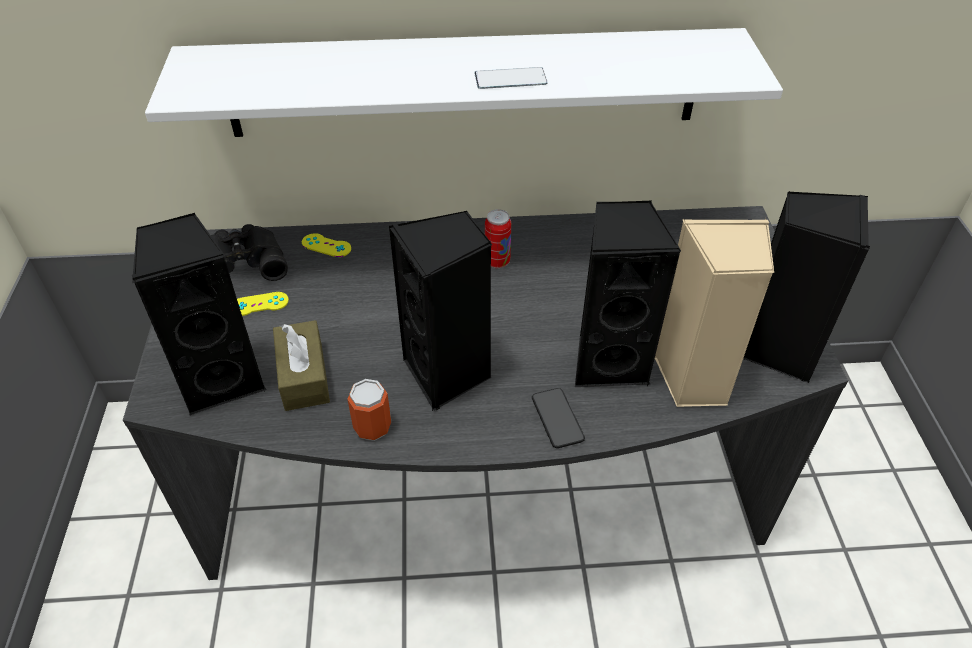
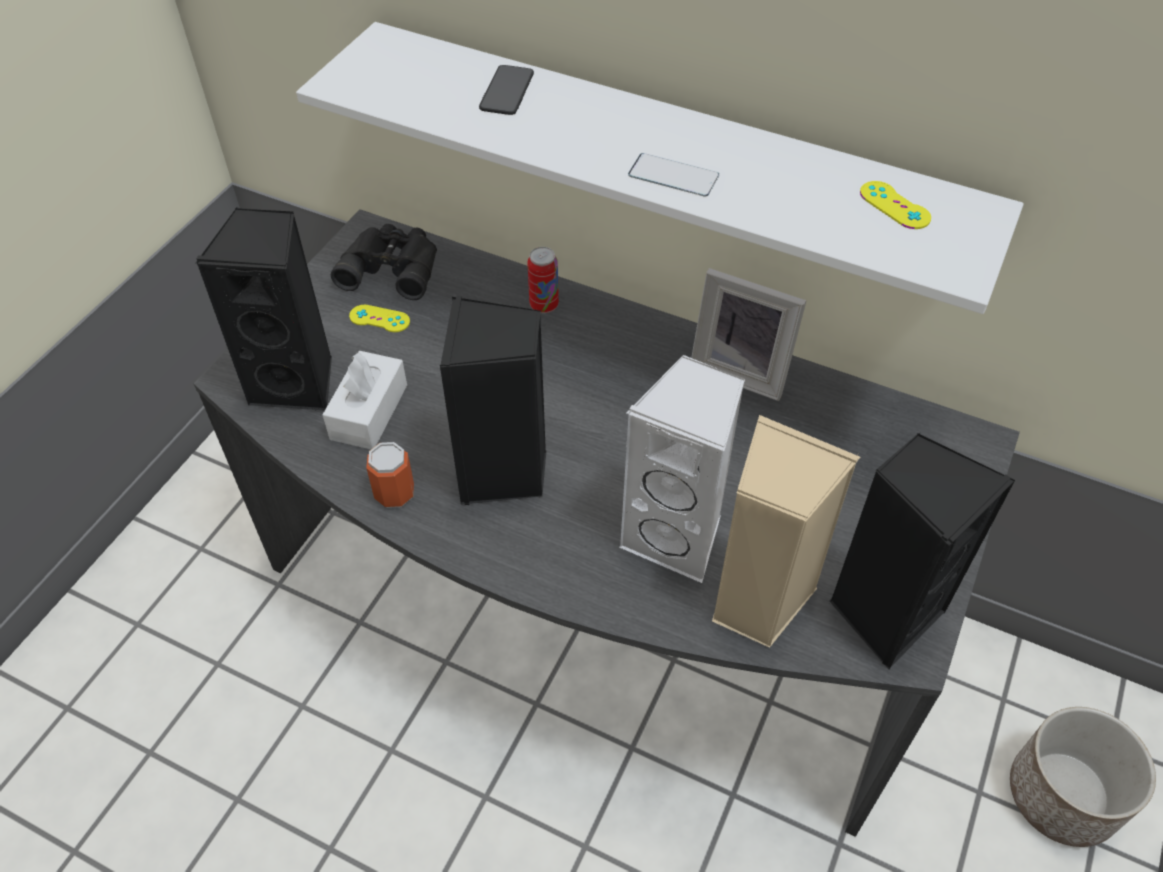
camera: 30 degrees right, 5 degrees up
brown tissue box [273,320,330,411] -> white tissue box [323,351,407,449]
yellow game controller [302,233,351,257] -> yellow game controller moved to [860,181,931,229]
can [485,209,511,268] -> can moved to [527,247,559,313]
phone [532,388,585,448] -> phone moved to [479,65,534,115]
black speaker [575,201,681,387] -> white speaker [620,355,745,583]
none -> picture frame [691,268,806,401]
none -> planter [1010,707,1156,847]

